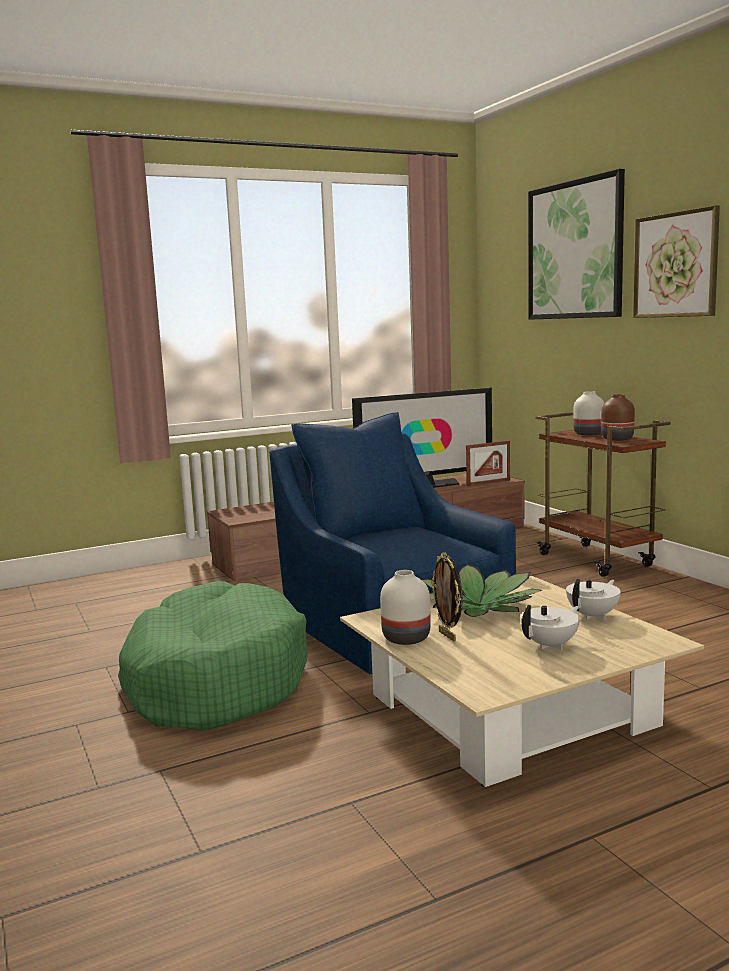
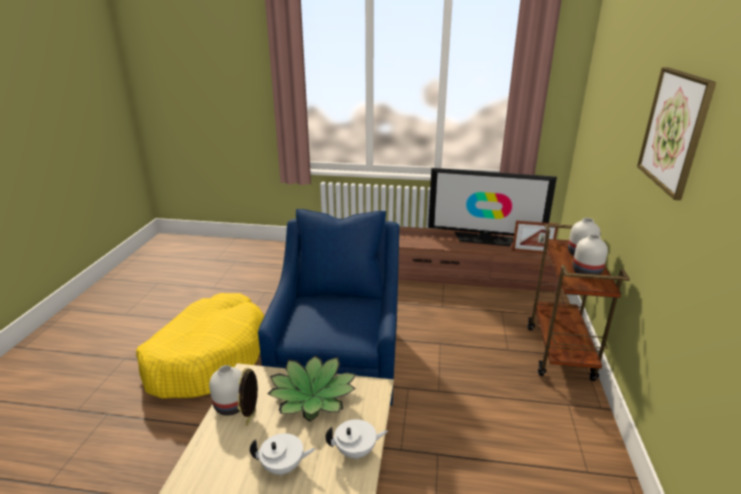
camera: 35 degrees right, 15 degrees up
green dog bed [118,581,308,731] -> yellow dog bed [136,293,264,399]
picture [528,169,625,320] -> none
brown vase [601,394,635,441] -> white vase [573,234,608,275]

